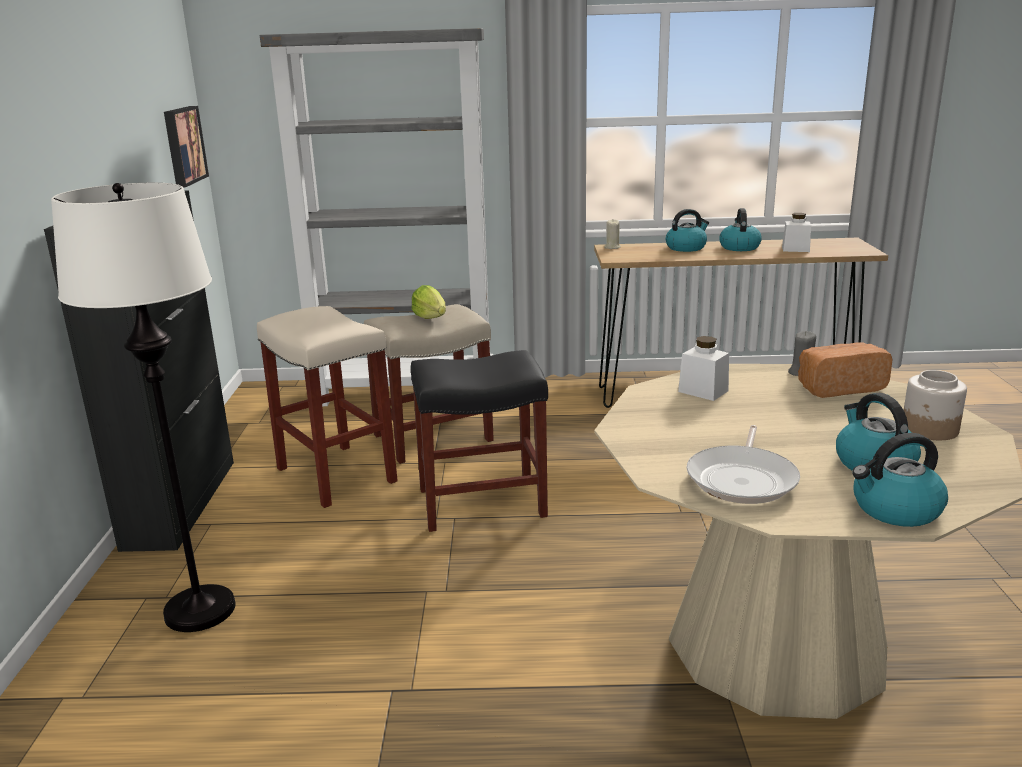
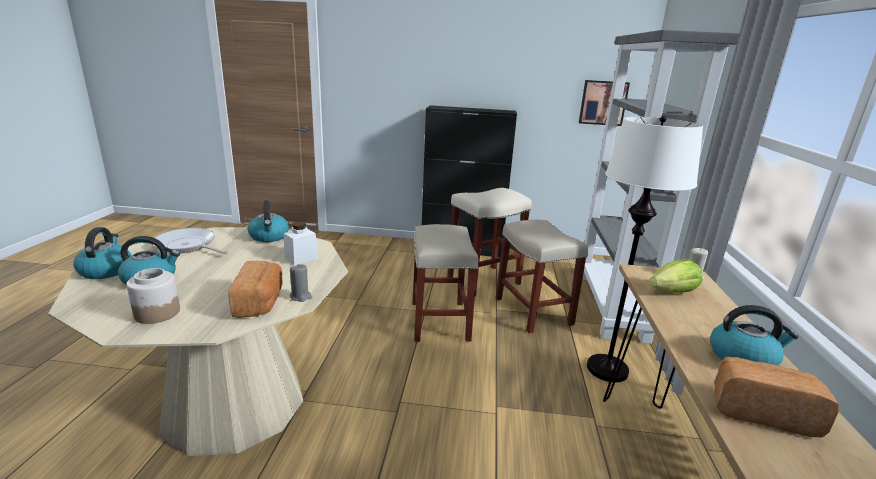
camera: 95 degrees right, 0 degrees up
white floor lamp [51,183,236,632] -> white floor lamp moved to [587,116,703,382]
black stool [411,350,548,532] -> beige stool [413,224,478,342]
lettuce [412,285,446,319] -> lettuce moved to [650,260,703,293]
kettle [666,209,709,252] -> kettle moved to [247,200,289,242]
white jar [782,213,811,252] -> bread [714,356,840,438]

